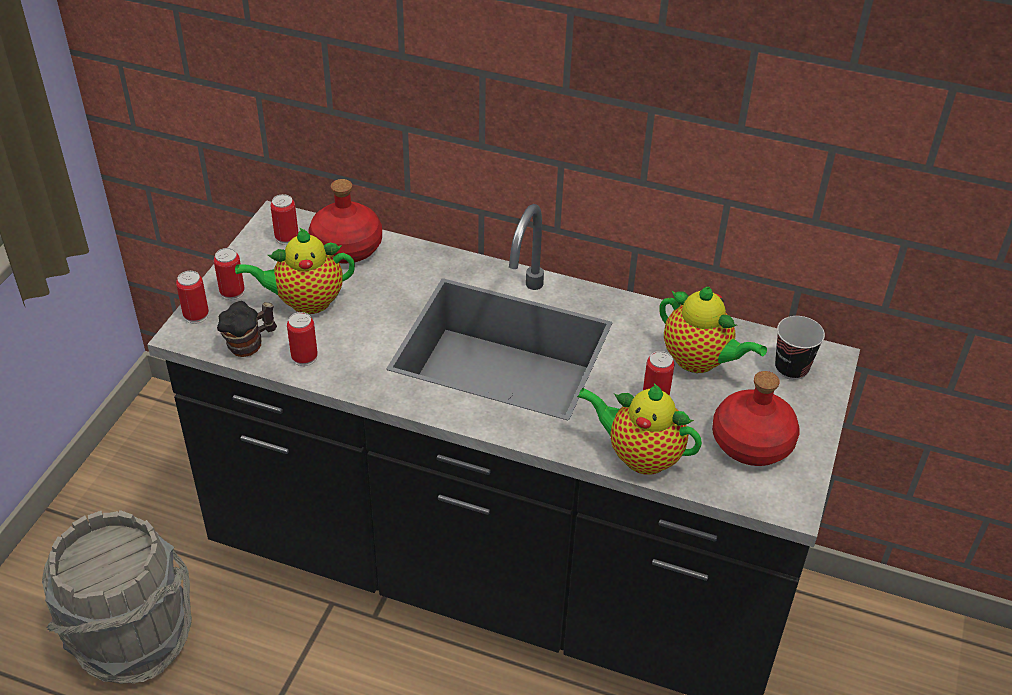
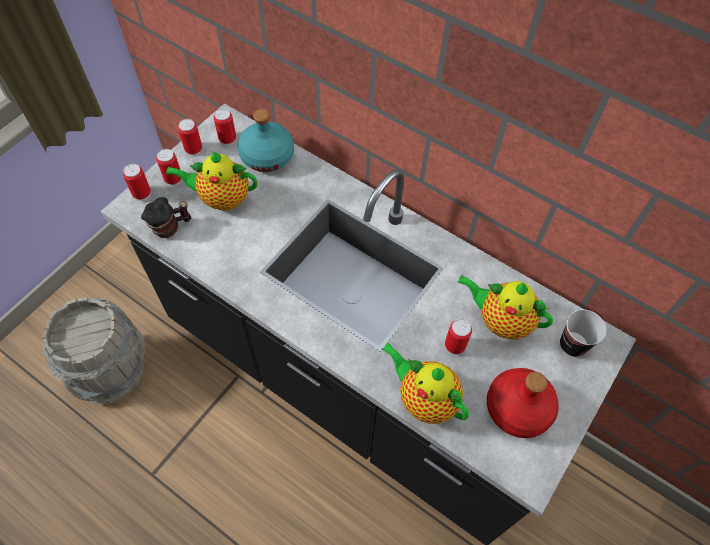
camera: 15 degrees right, 15 degrees up
can [287,312,318,366] -> can moved to [178,119,202,156]
red bottle [308,179,382,264] -> turquoise bottle [238,109,294,172]
teapot [660,287,767,373] -> teapot turned 150 degrees clockwise [458,275,553,339]

